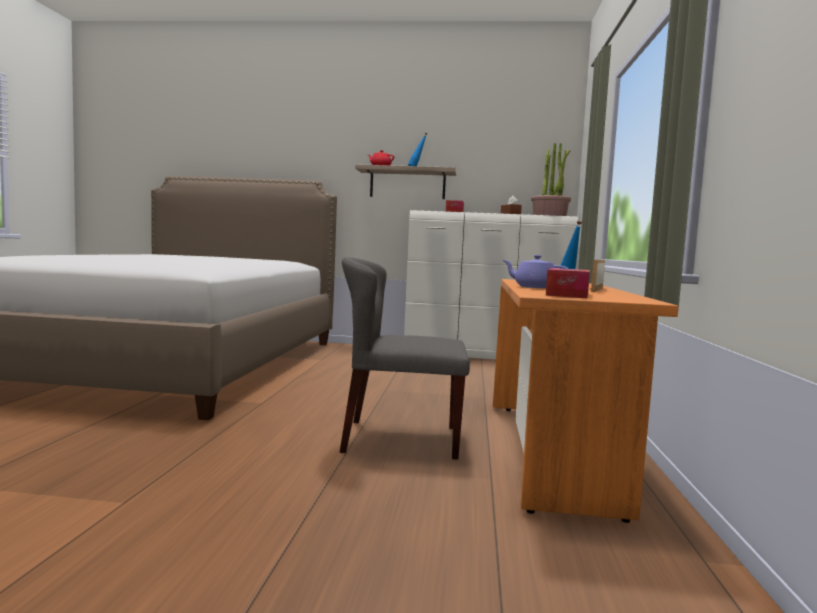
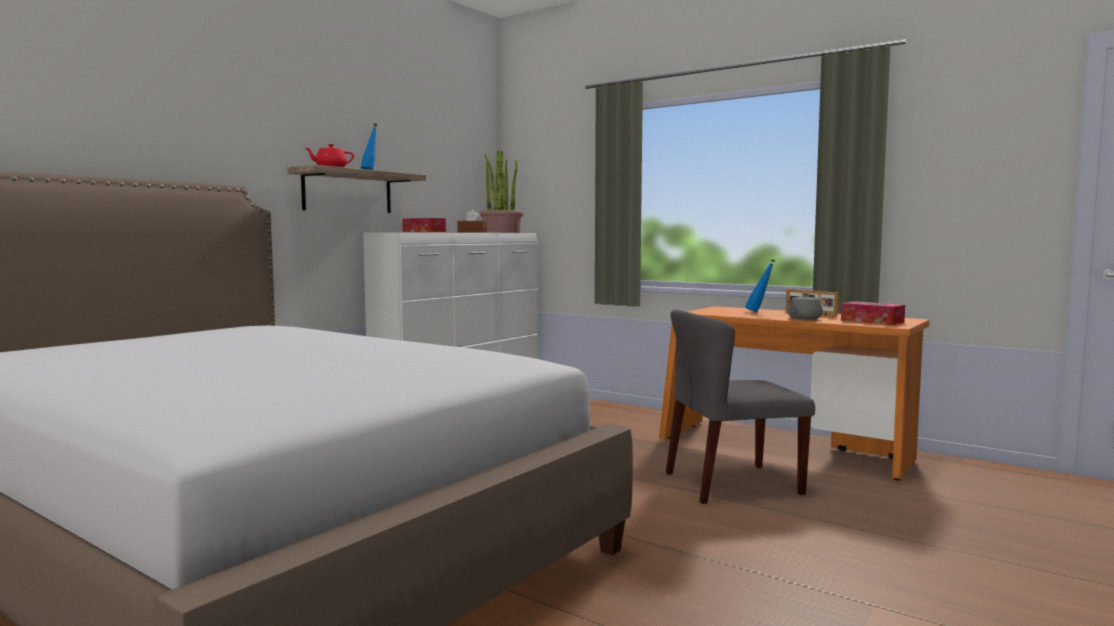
camera: 60 degrees left, 0 degrees up
grey chair [340,257,470,460] -> grey chair turned 45 degrees clockwise [666,309,815,504]
purple teapot [502,255,569,288] -> grey teapot [787,293,823,320]

